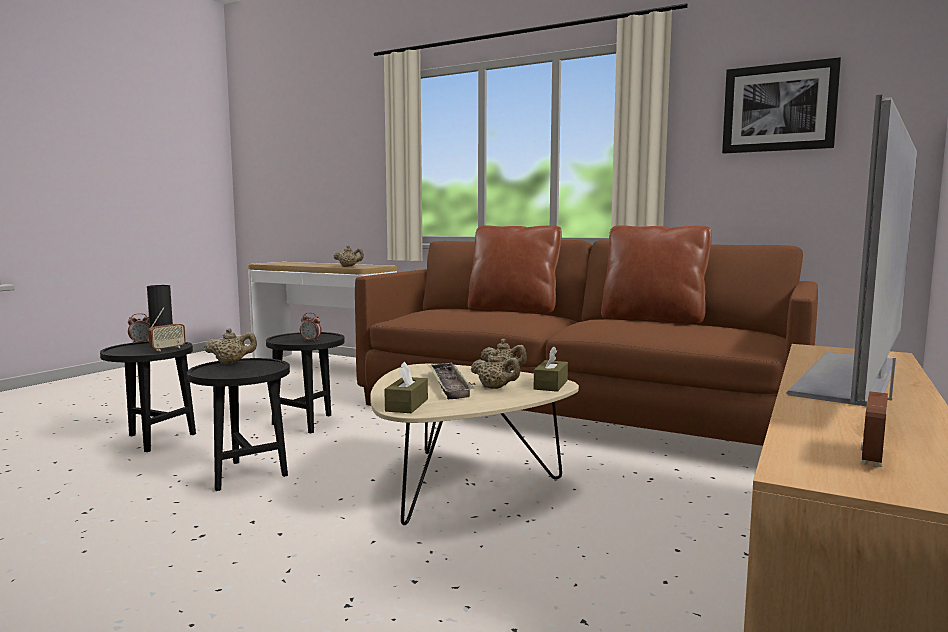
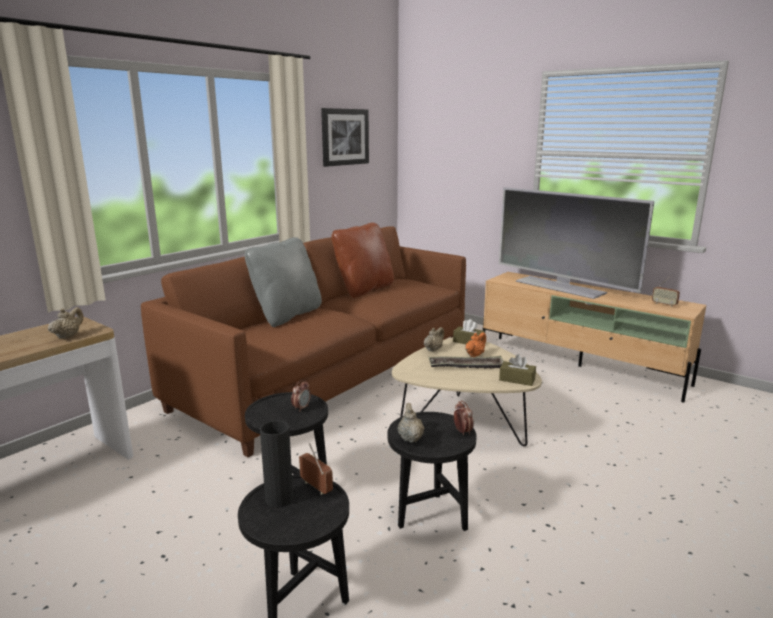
camera: 80 degrees left, 10 degrees up
alarm clock [128,313,150,344] -> alarm clock moved to [454,401,474,435]
brown pillow [468,225,562,314] -> grey pillow [245,237,322,327]
beige teapot [471,350,520,389] -> orange teapot [465,332,486,357]

